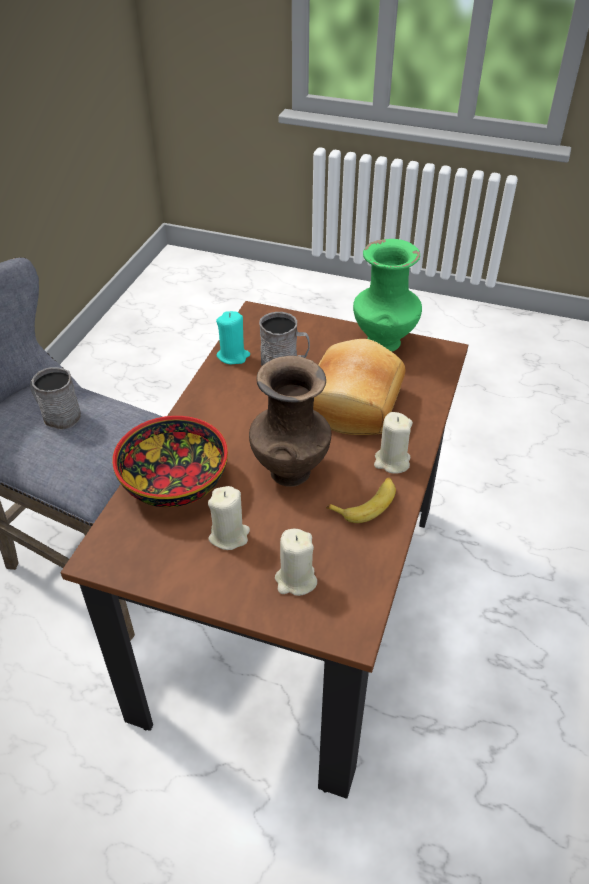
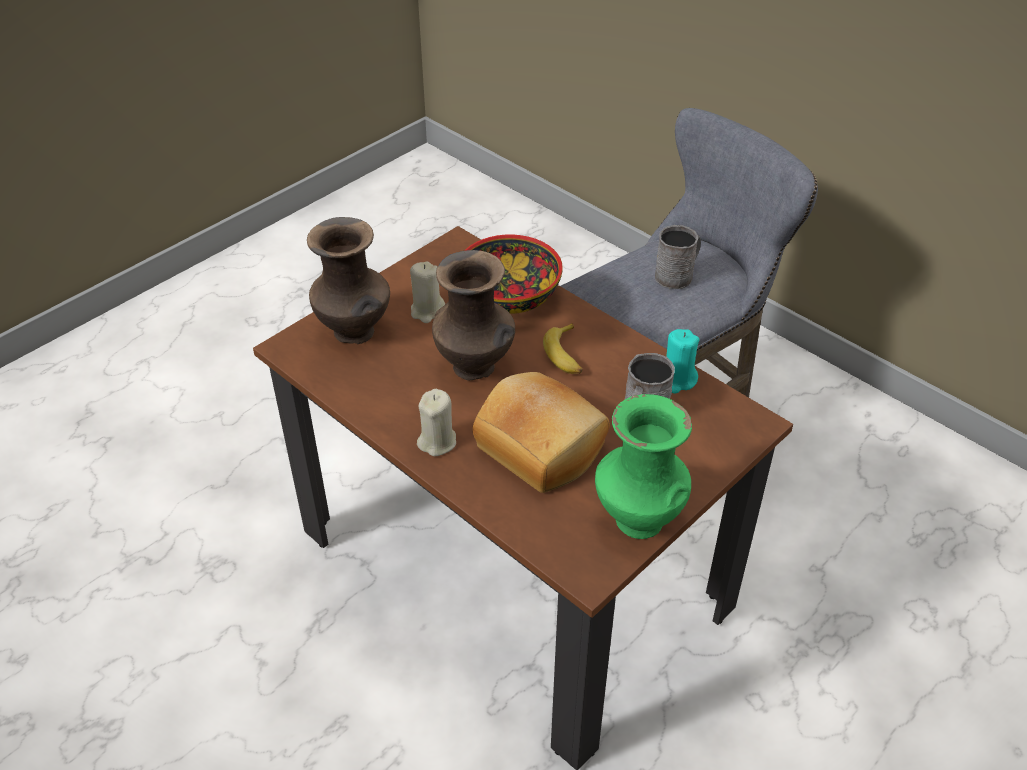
camera: 115 degrees right, 0 degrees up
beige candle [275,529,317,596] -> brown vase [307,217,390,344]
banana [326,478,396,523] -> banana moved to [543,323,583,374]

